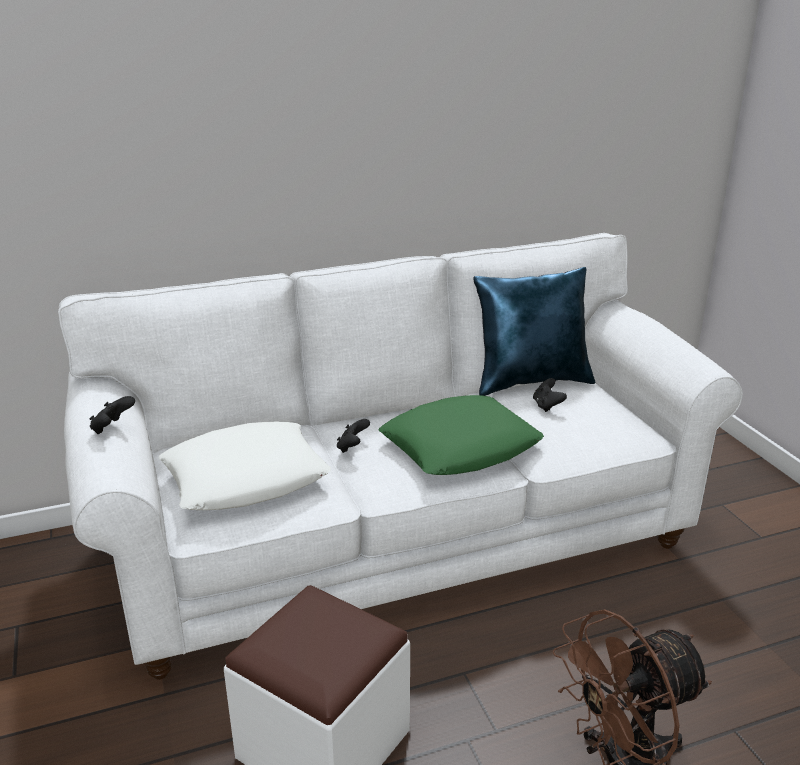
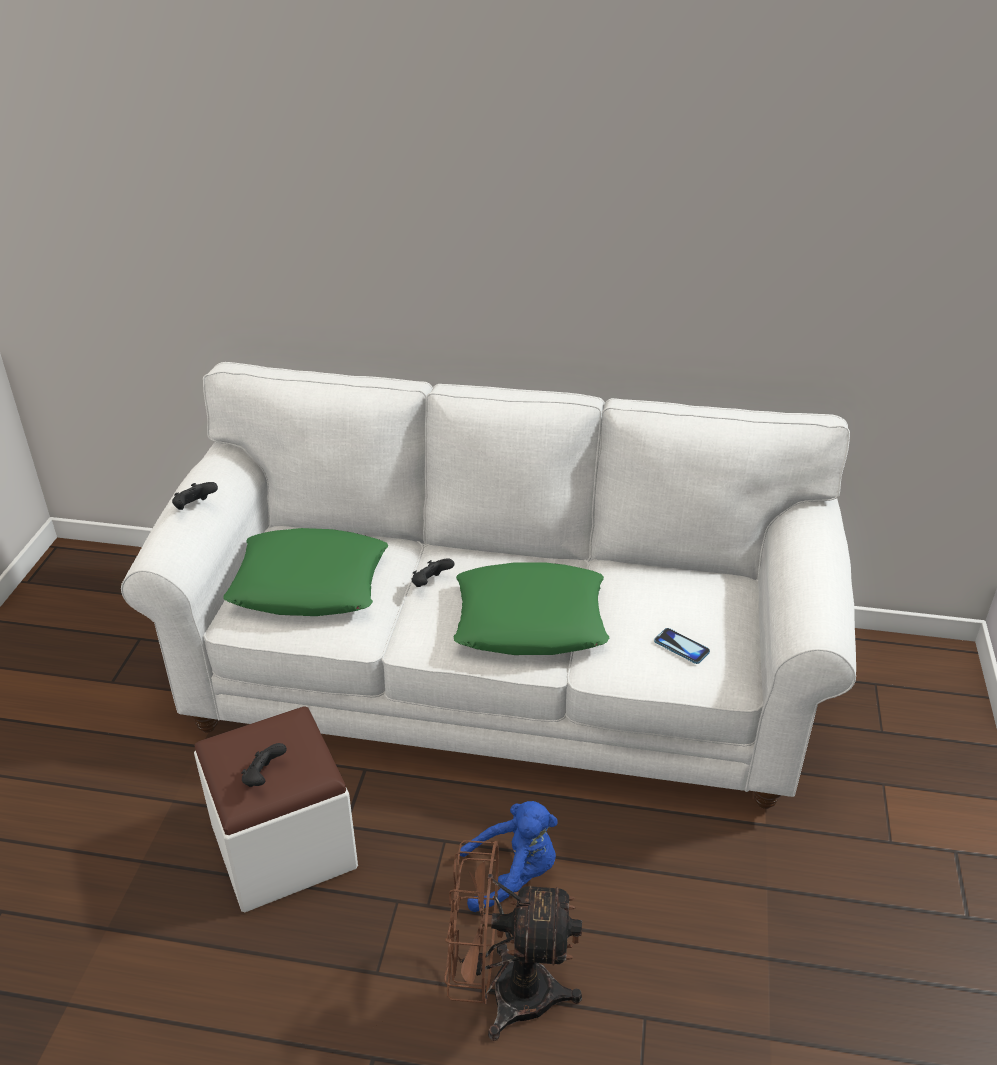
camera: 30 degrees right, 10 degrees up
white pillow [159,422,331,510] -> green pillow [223,528,388,616]
blue pillow [474,267,596,396] -> none
black game controller [533,378,567,412] -> black game controller moved to [241,743,287,787]
none -> blue plush toy [460,801,557,912]
none -> phone [654,628,710,664]

